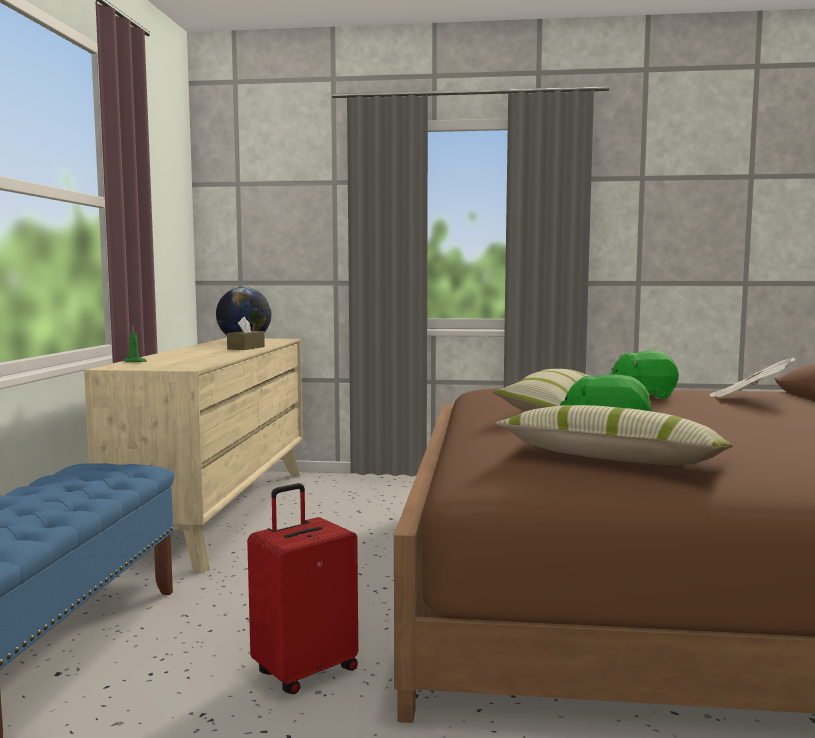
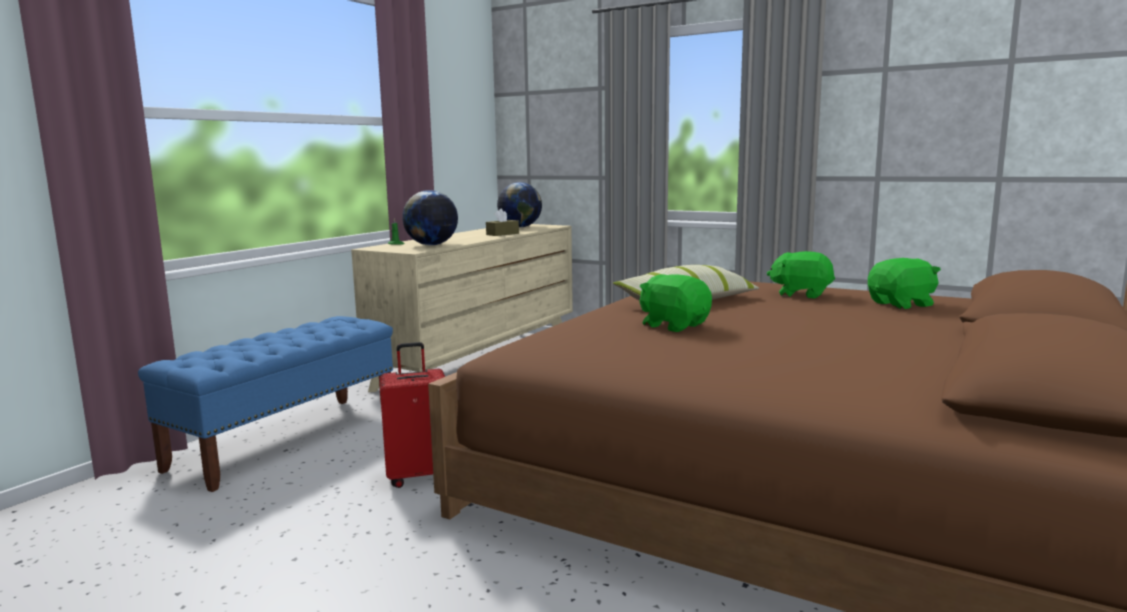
camera: 25 degrees right, 5 degrees up
pillow [496,405,733,465] -> none
newspaper [710,358,795,397] -> green plush toy [868,258,941,309]
none -> globe [402,190,458,245]

